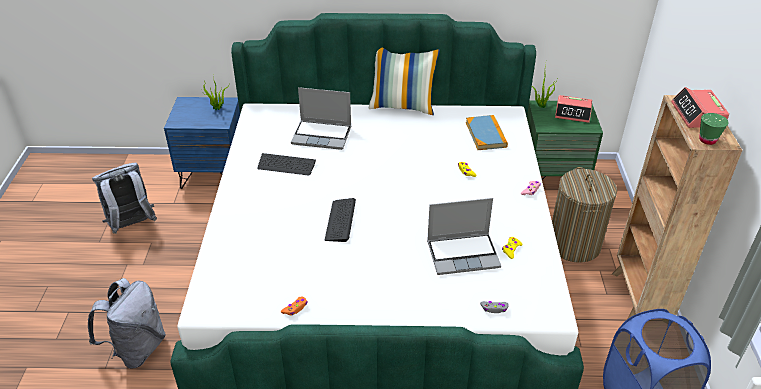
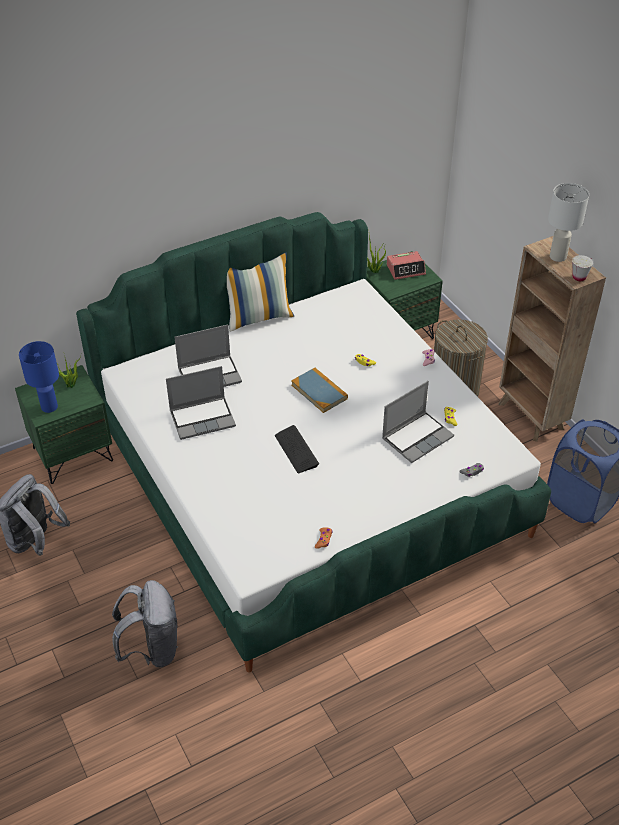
camera: 30 degrees left, 5 degrees up
blue nightstand [164,97,240,189] -> green nightstand [15,365,113,484]
keyboard [257,153,316,176] -> laptop [166,366,236,440]
book [466,115,508,150] -> book moved to [291,368,348,413]
alarm clock [671,87,729,128] -> white table lamp [548,183,589,262]
green cup [699,113,729,145] -> white cup [572,255,594,281]
none -> blue table lamp [19,341,59,413]

